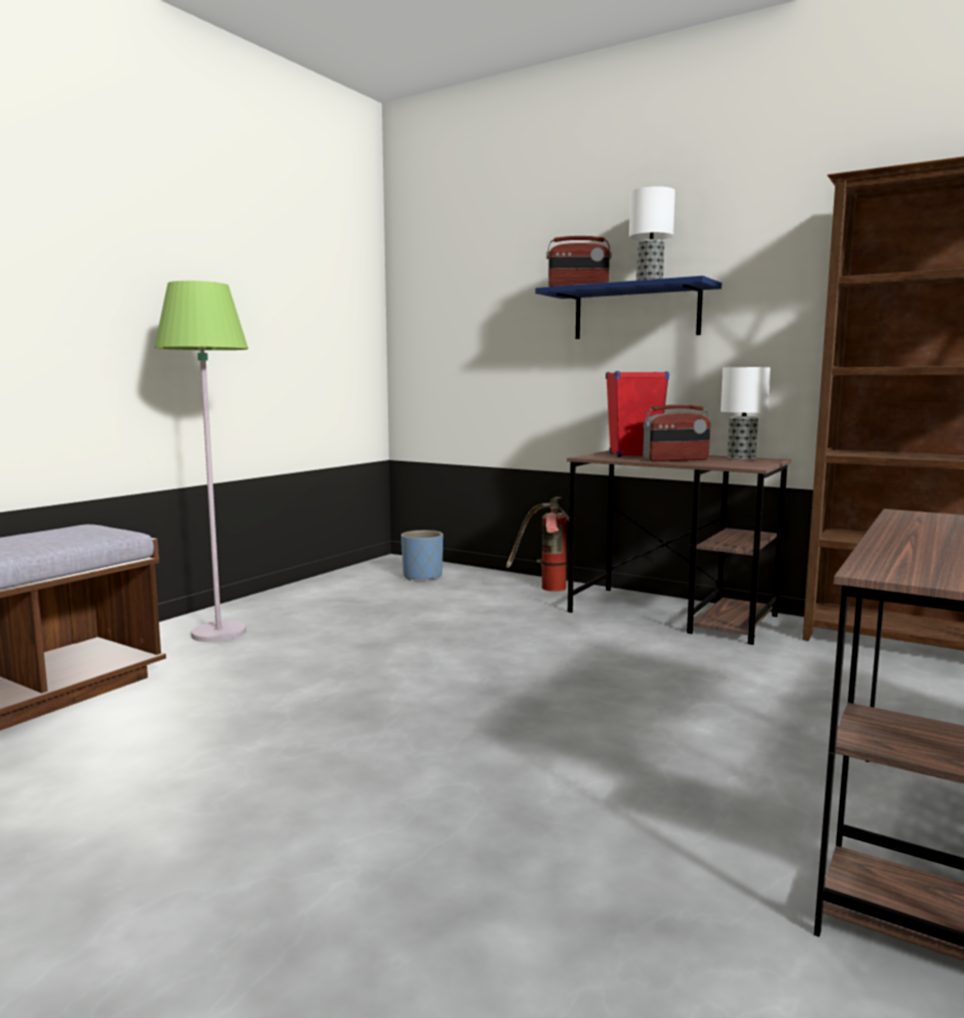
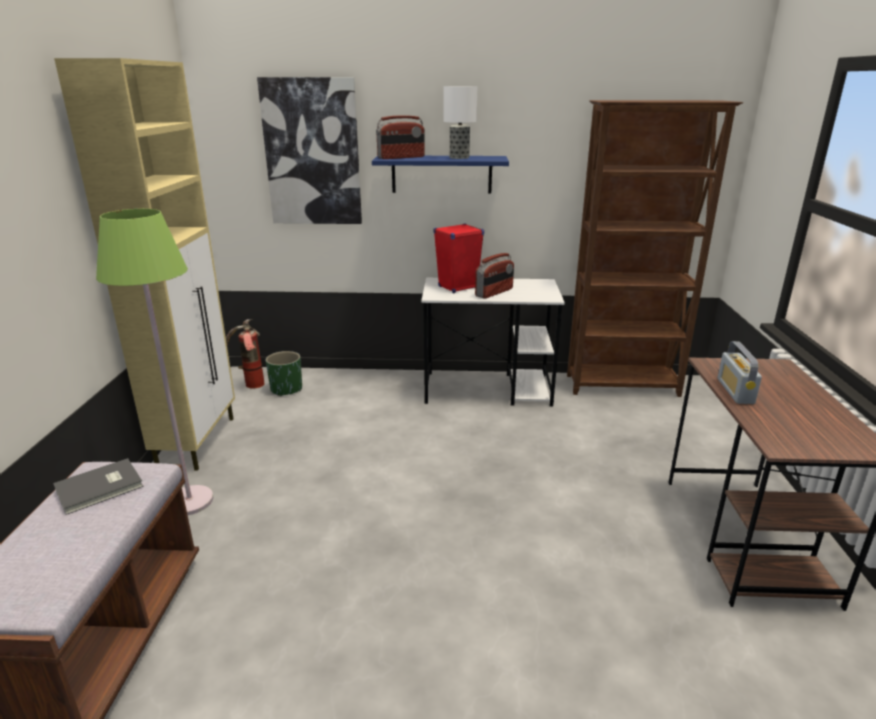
camera: 30 degrees left, 15 degrees up
blue planter [401,530,443,580] -> green planter [266,351,302,396]
fire extinguisher [506,497,569,591] -> fire extinguisher moved to [226,319,265,389]
brown desk [567,450,791,645] -> white desk [421,278,565,406]
table lamp [721,367,771,460] -> none
none -> grey book [53,458,144,515]
none -> beige cabinet [54,58,235,471]
none -> picture [257,77,362,224]
none -> radio [718,341,762,404]

